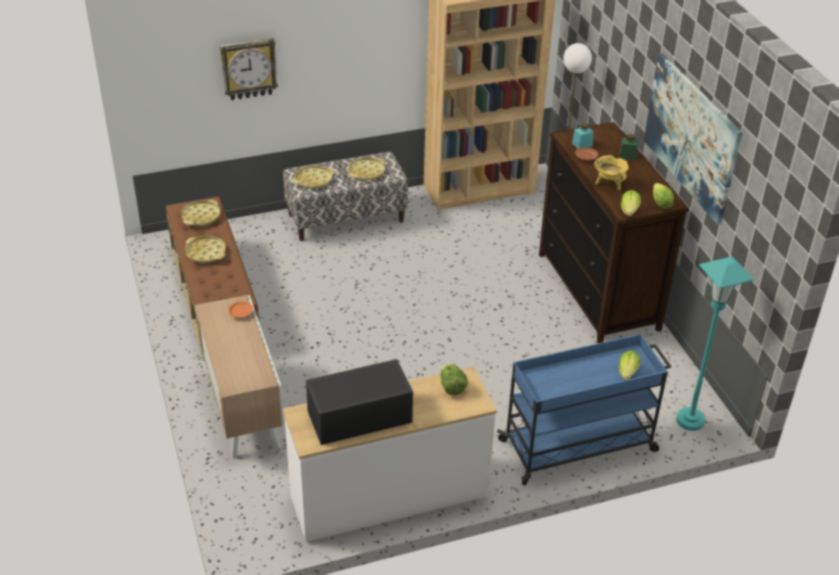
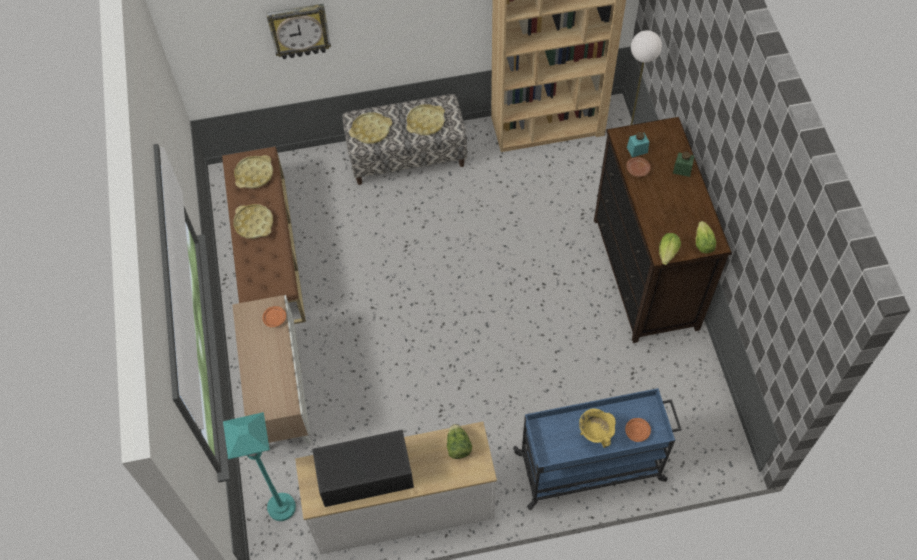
camera: 10 degrees right, 20 degrees up
yellow cooking pot [594,155,628,191] -> yellow cooking pot moved to [579,408,616,448]
lettuce [618,351,641,380] -> orange plate [625,418,651,442]
picture [644,53,742,225] -> none
turquoise floor lamp [676,256,754,431] -> turquoise floor lamp moved to [223,412,296,521]

